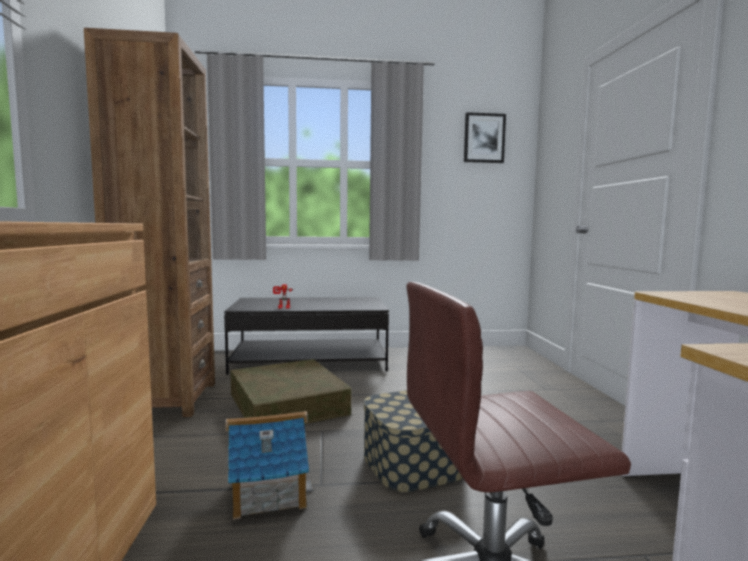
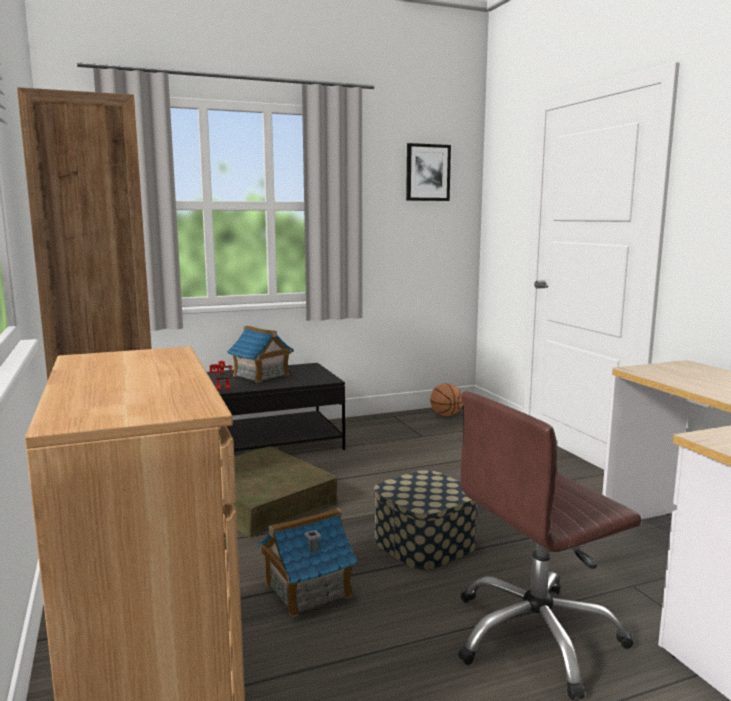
camera: 15 degrees left, 5 degrees up
none -> toy house [227,326,294,383]
none -> basketball [430,383,462,416]

